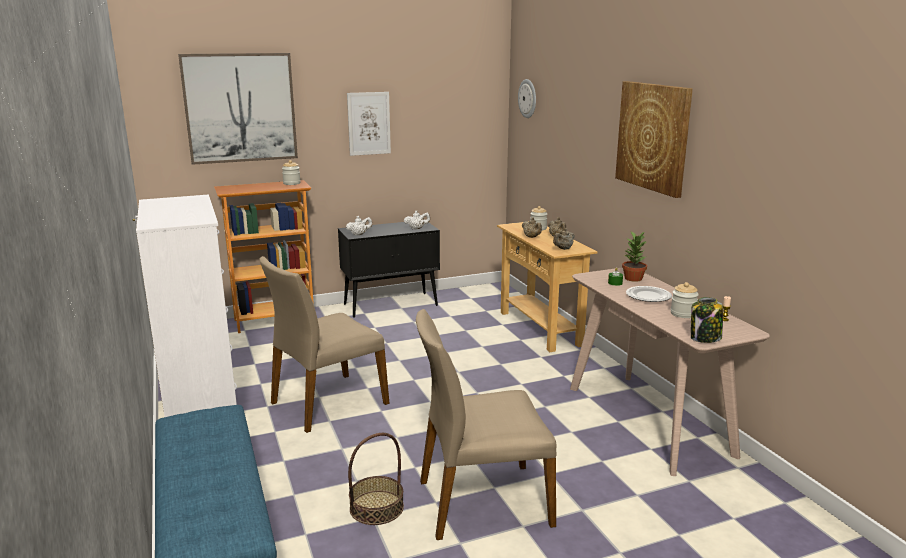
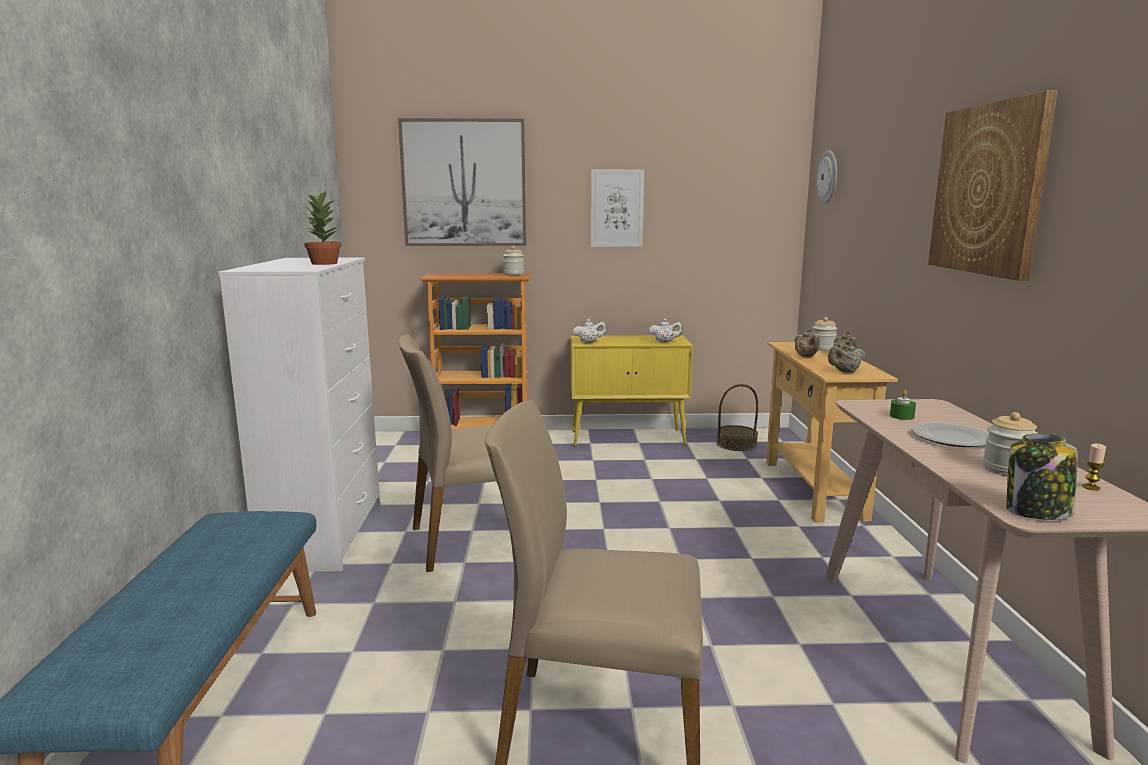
camera: 20 degrees right, 5 degrees down
black cabinet [338,222,440,318] -> yellow cabinet [571,335,693,446]
basket [348,433,404,525] -> basket moved to [716,384,758,451]
potted plant [622,231,647,282] -> potted plant moved to [304,190,341,265]

